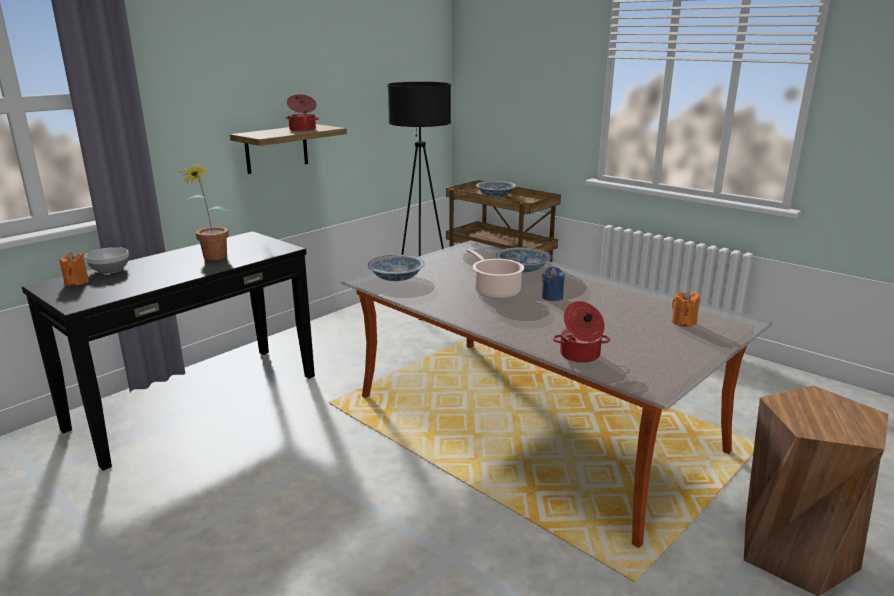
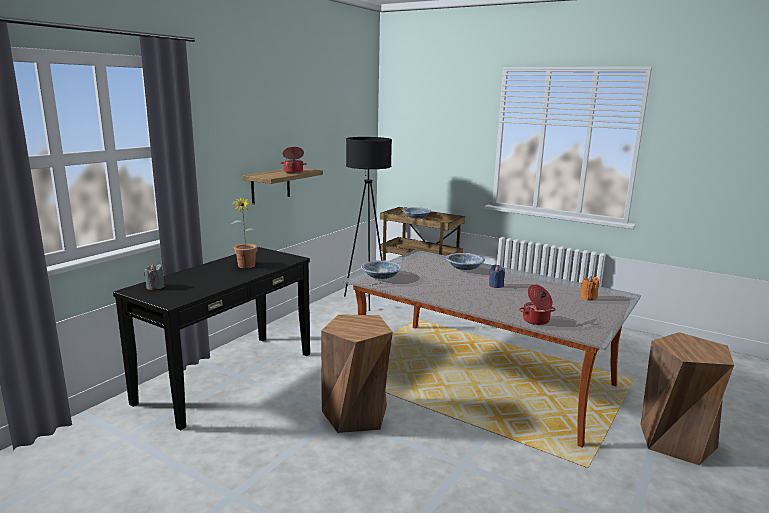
camera: 10 degrees left, 5 degrees down
orange candle [59,252,89,286] -> grey candle [144,264,165,290]
bowl [85,247,129,274] -> none
cooking pot [466,249,524,299] -> none
none -> brown stool [321,314,393,433]

